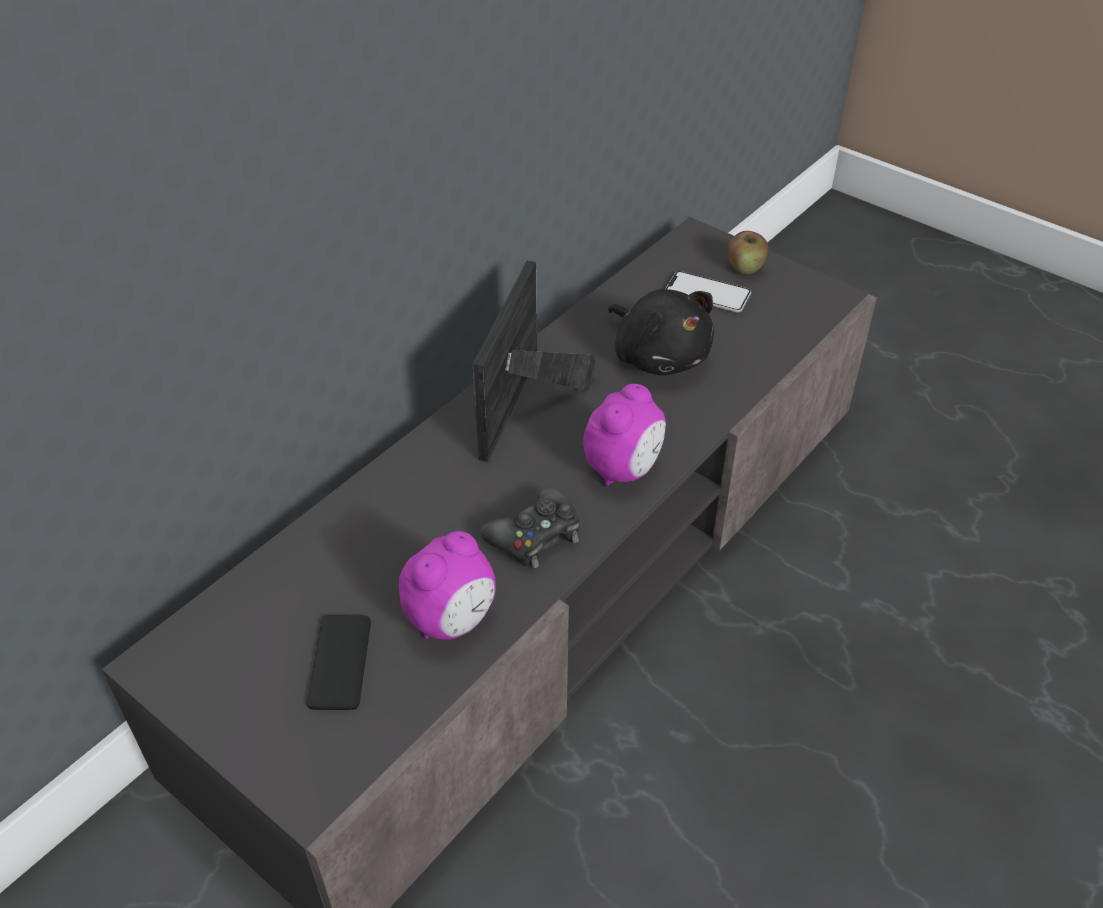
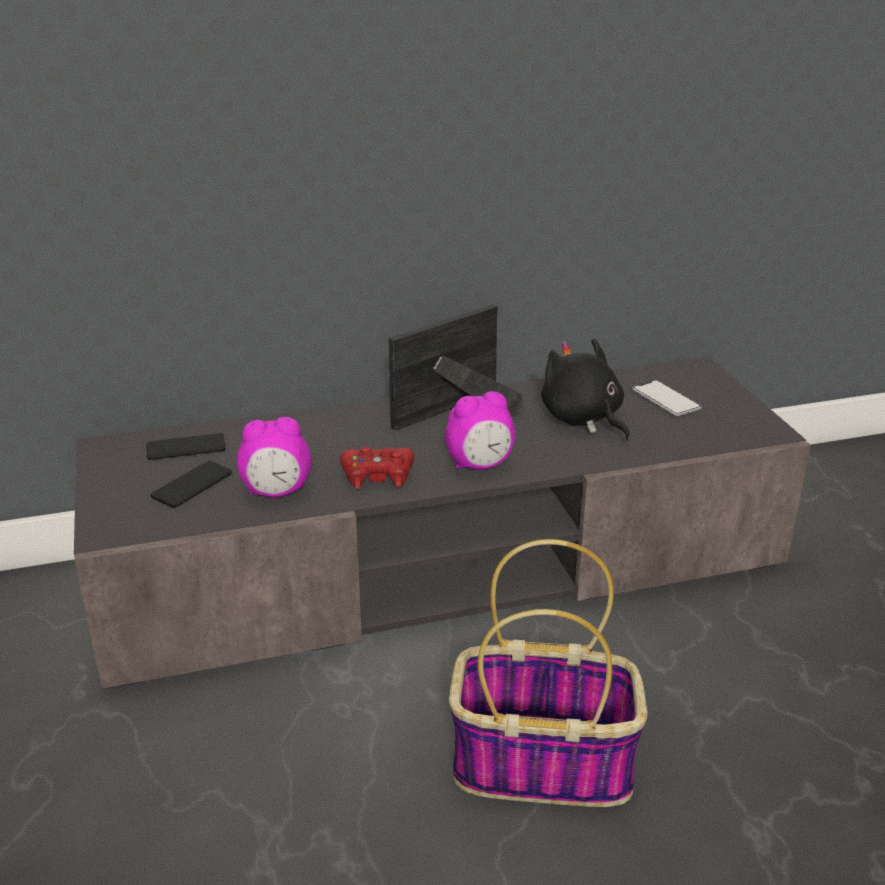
camera: 35 degrees right, 15 degrees down
black game controller [480,487,580,568] -> red game controller [340,447,414,489]
black plush toy [608,289,714,375] -> black plush toy turned 150 degrees clockwise [541,338,630,441]
apple [728,231,769,274] -> none
none -> phone [147,433,225,460]
none -> basket [449,539,647,807]

